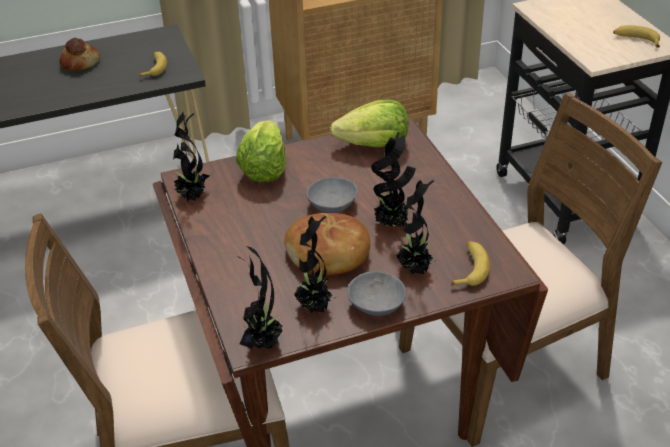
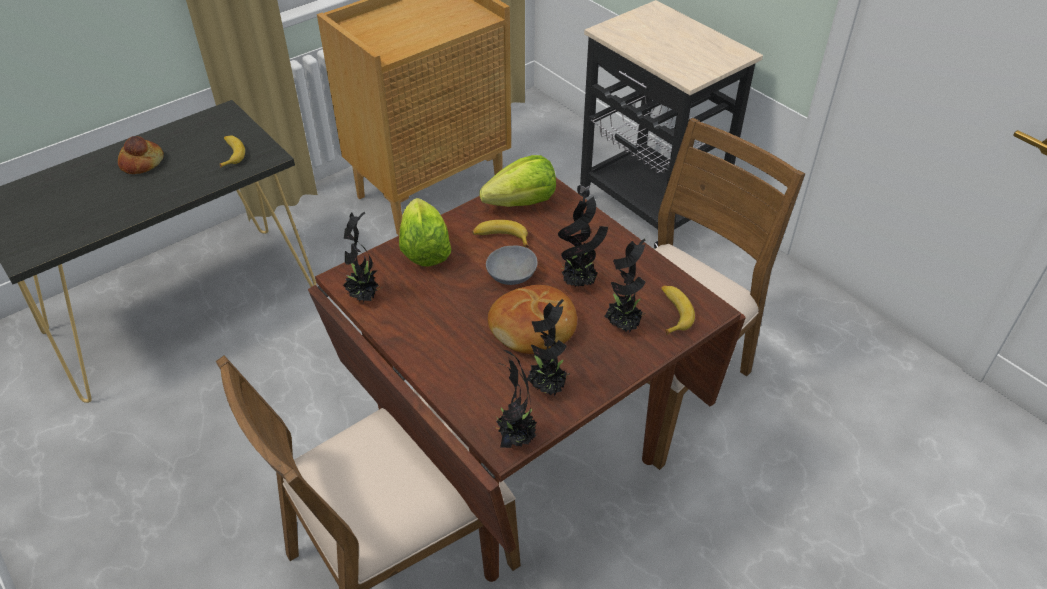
camera: 20 degrees left, 5 degrees up
grey bowl [348,271,406,316] -> none
banana [613,25,660,48] -> banana moved to [472,220,529,248]

